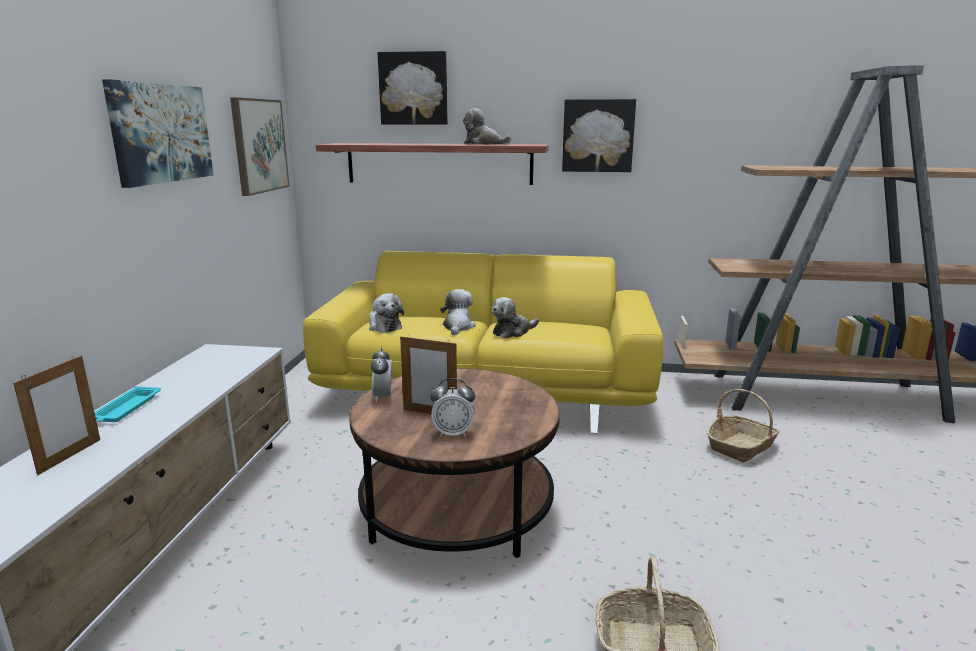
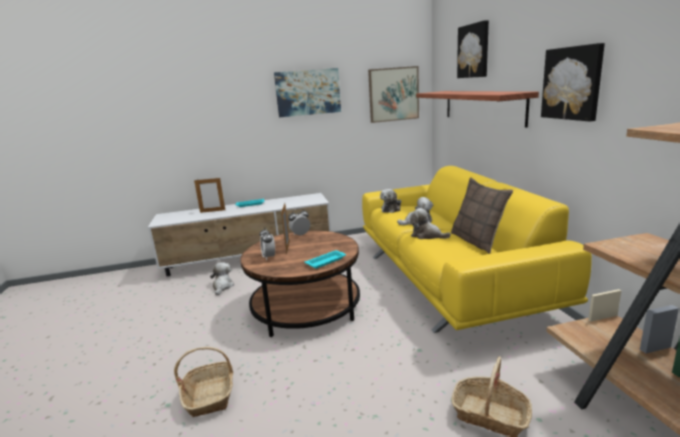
camera: 70 degrees right, 0 degrees up
plush toy [463,108,511,144] -> plush toy moved to [210,262,234,295]
none -> turquoise tray [304,250,346,269]
none -> pillow [451,177,513,254]

